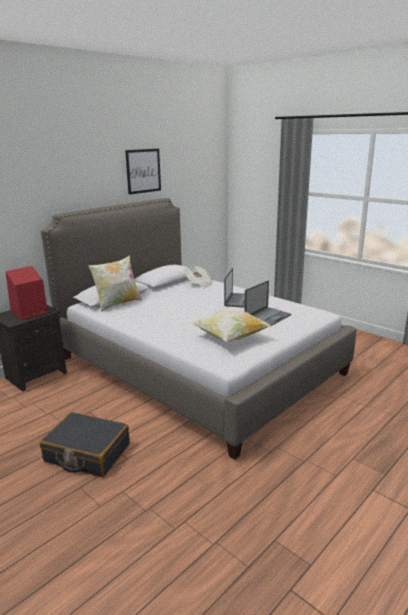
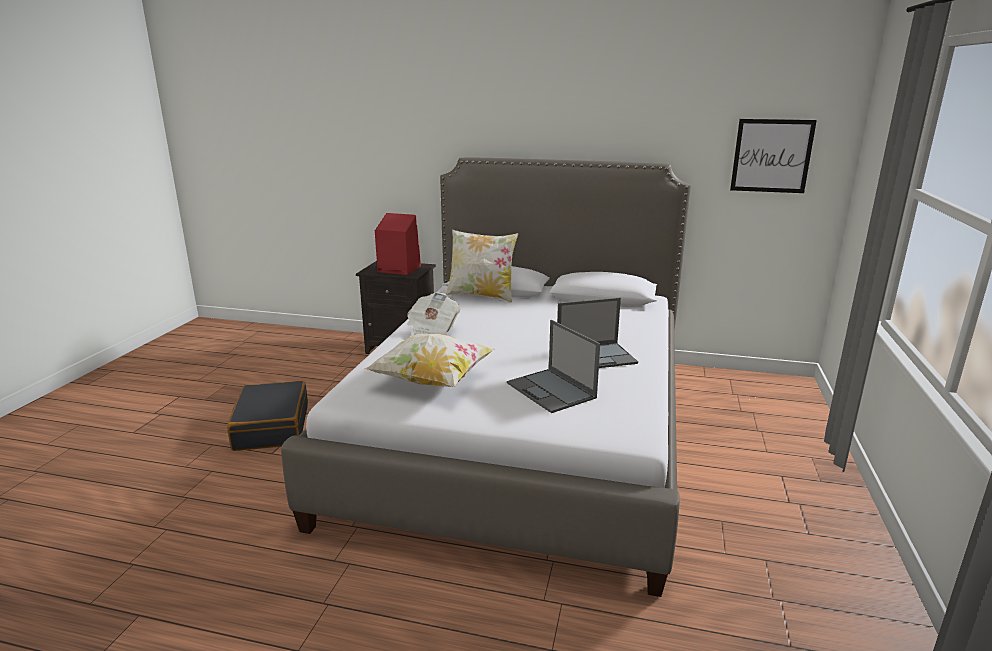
camera: 60 degrees right, 0 degrees up
picture [125,149,161,195] -> picture moved to [730,119,817,193]
newspaper [184,265,214,288] -> newspaper moved to [407,292,460,336]
laptop [244,280,291,326] -> laptop turned 45 degrees clockwise [507,320,600,413]

